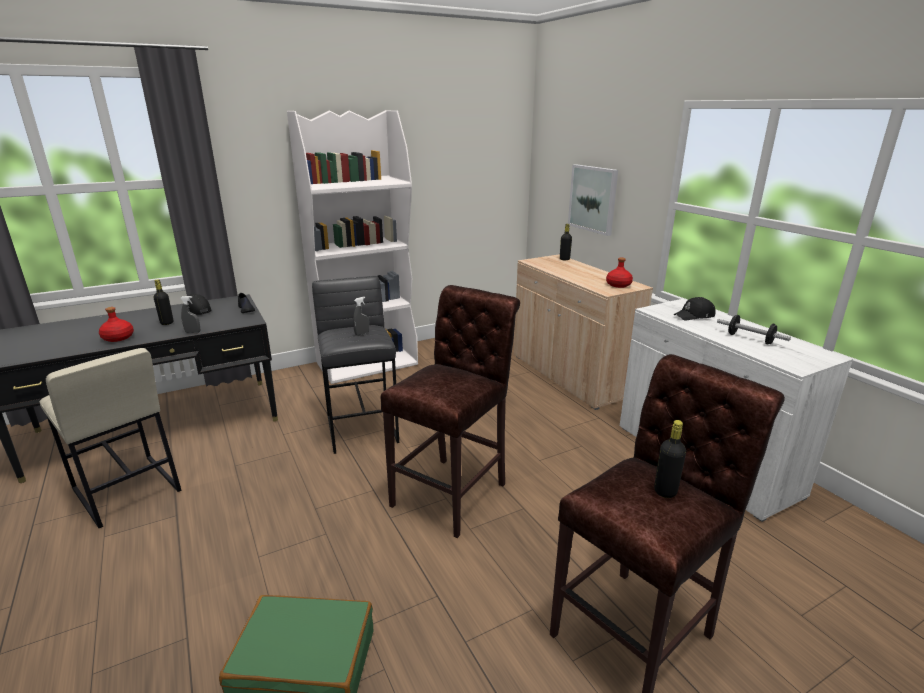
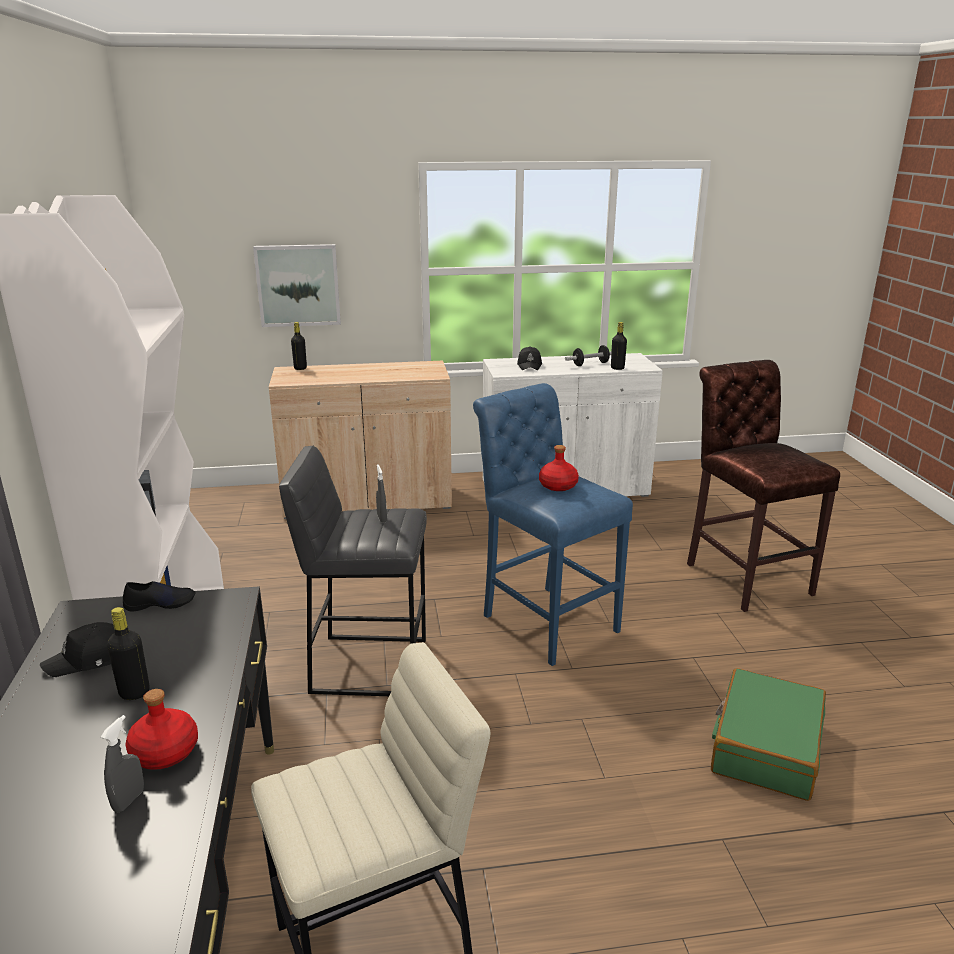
camera: 70 degrees left, 0 degrees up
grey spray bottle [180,296,200,333] -> grey spray bottle moved to [101,715,144,813]
brown stool [381,285,520,538] -> blue stool [473,383,633,666]
red bottle [606,258,633,288] -> red bottle moved to [539,445,579,491]
black bottle [654,420,686,498] -> black bottle moved to [611,322,627,370]

